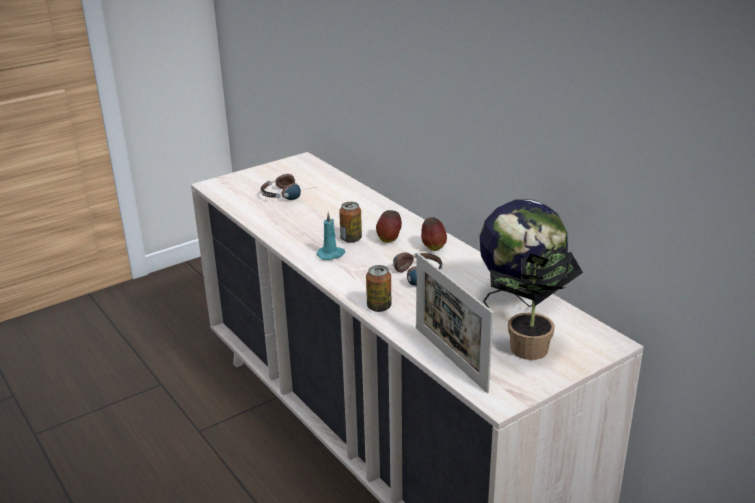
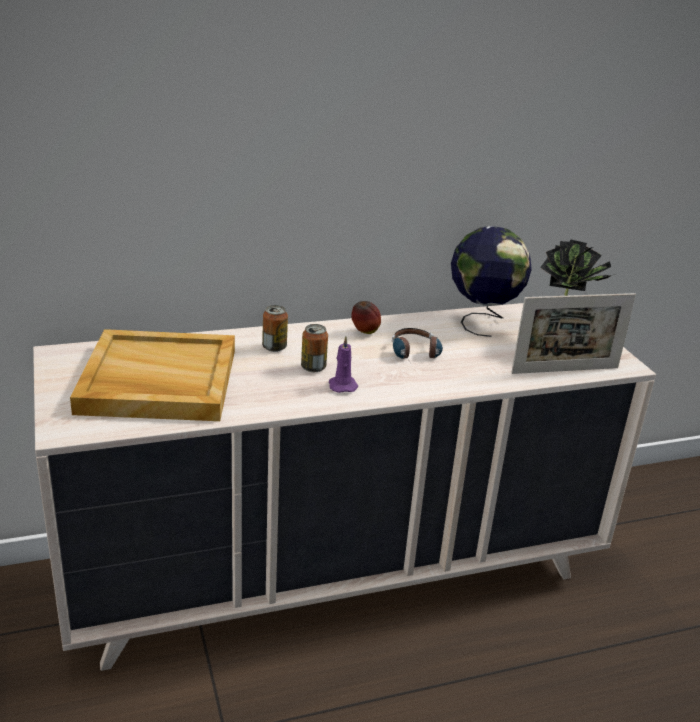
camera: 75 degrees left, 0 degrees up
headphones [260,174,315,200] -> beige tray [70,329,235,421]
turquoise candle [317,212,345,260] -> purple candle [329,336,358,393]
can [366,265,391,312] -> can moved to [262,305,288,352]
apple [376,210,402,243] -> none

